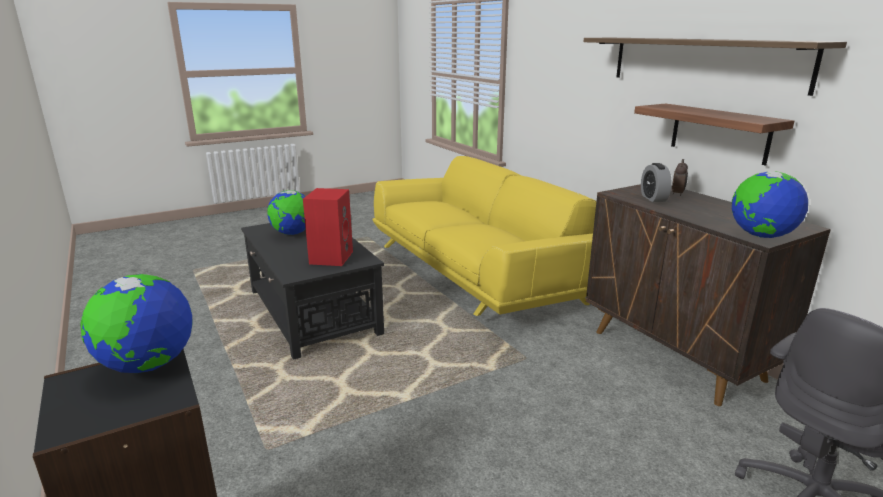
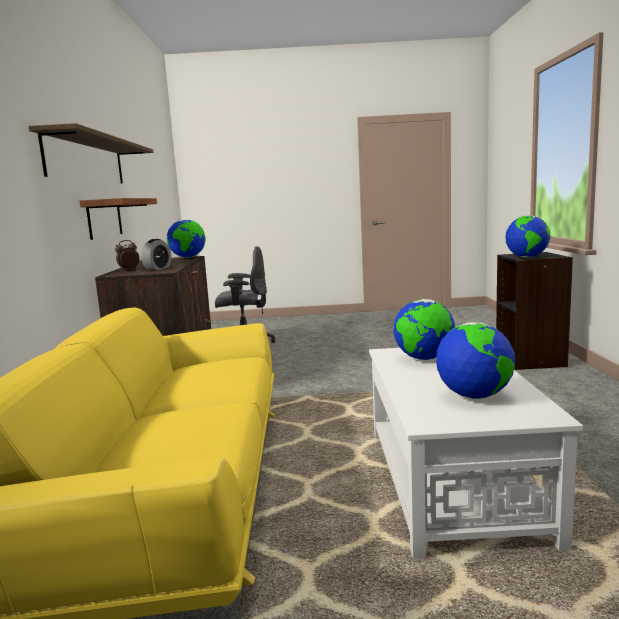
camera: 150 degrees left, 10 degrees down
black coffee table [241,223,384,360] -> white coffee table [369,348,583,559]
red speaker [303,188,353,266] -> globe [393,299,455,360]

